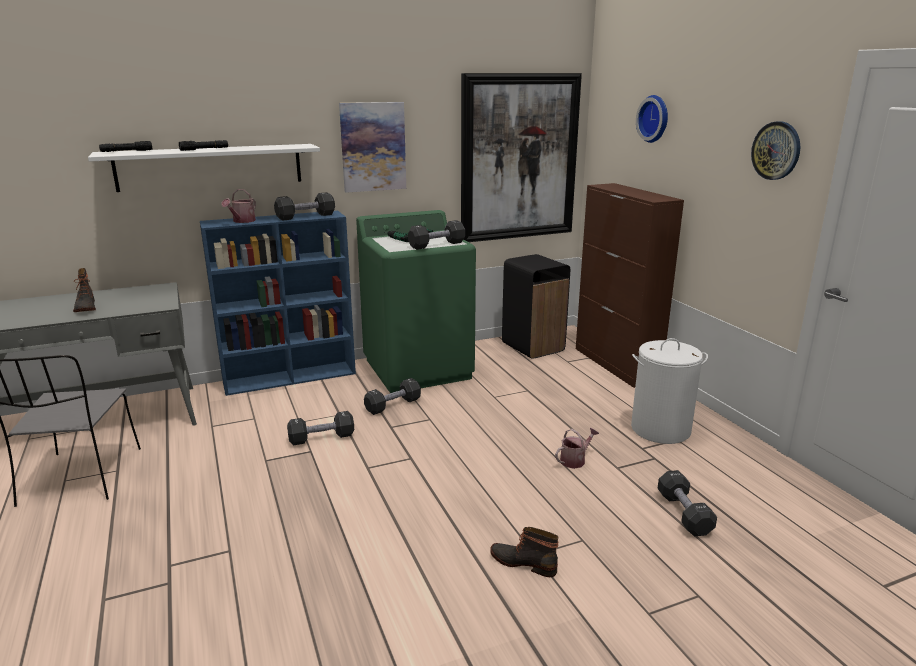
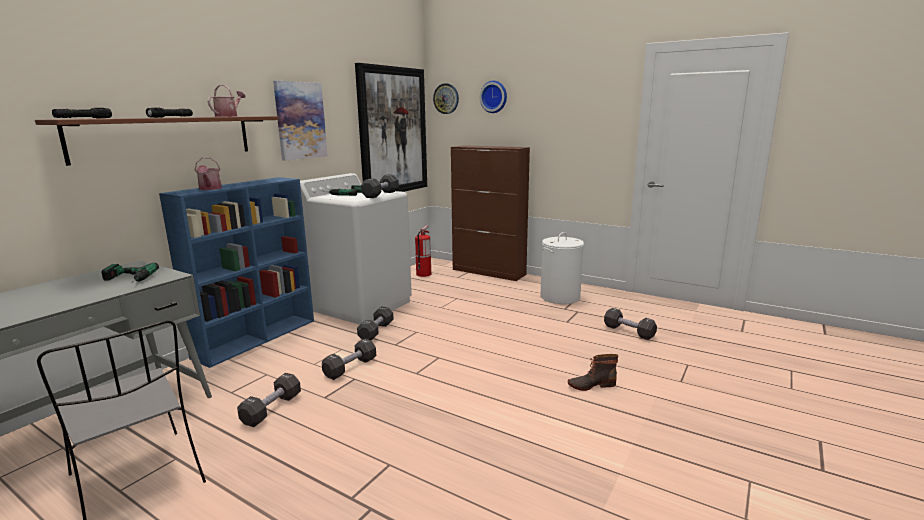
camera: 35 degrees left, 5 degrees down
boot [73,268,96,312] -> none
white shelf [88,144,320,192] -> brown shelf [35,116,279,166]
black dumbbell [274,192,335,221] -> black dumbbell moved to [237,373,301,427]
green washing machine [356,210,476,393] -> white washing machine [300,173,412,325]
black trash can [502,254,570,359] -> fire extinguisher [415,225,431,277]
watering can [555,428,599,469] -> watering can moved to [208,85,246,117]
wall clock [751,121,800,180] -> wall clock moved to [433,83,459,114]
none -> power drill [102,263,159,283]

